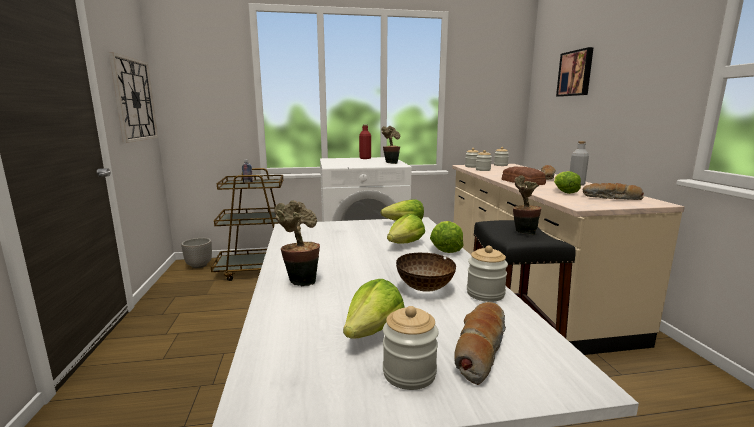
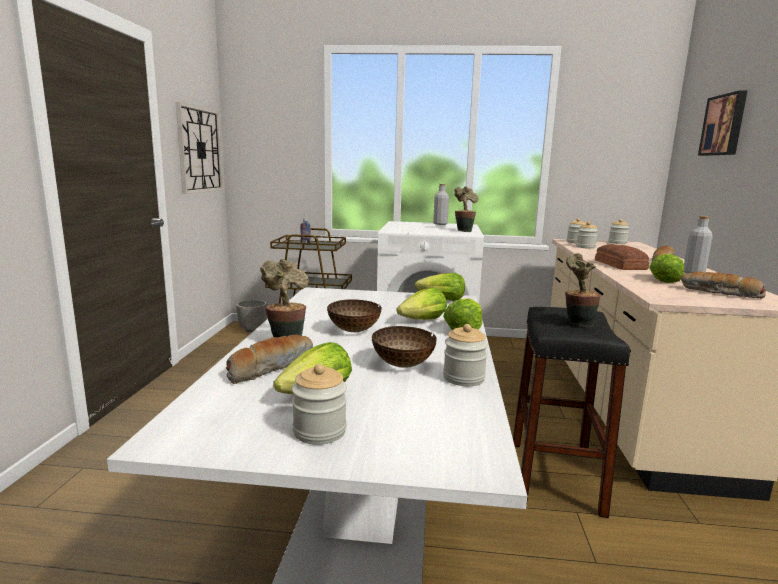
camera: 15 degrees right, 0 degrees up
red bottle [359,124,371,159] -> grey bottle [433,184,449,225]
bread [454,302,506,385] -> bread moved to [226,335,313,384]
none -> bowl [327,299,382,332]

